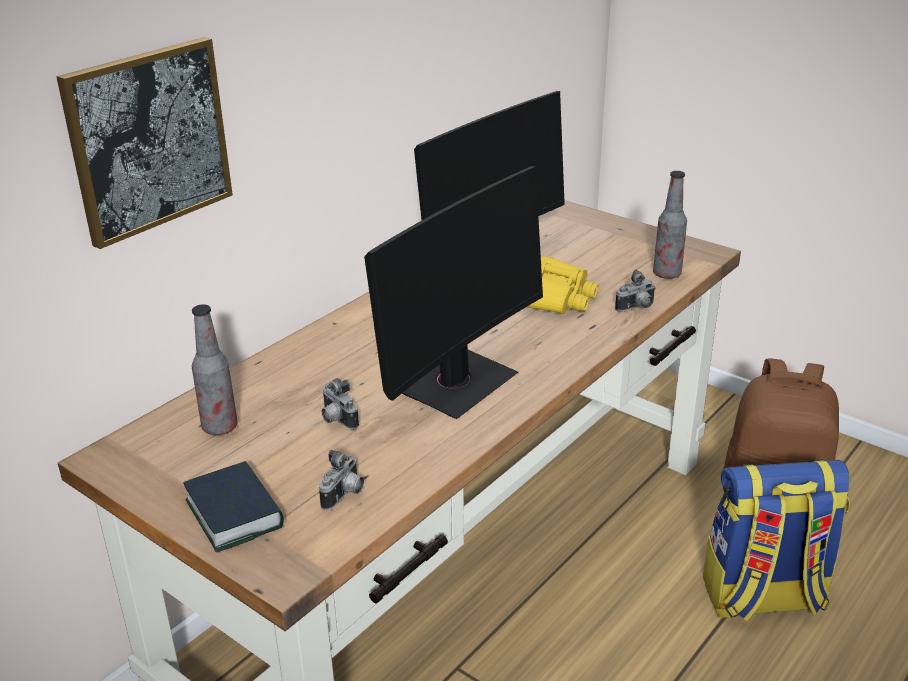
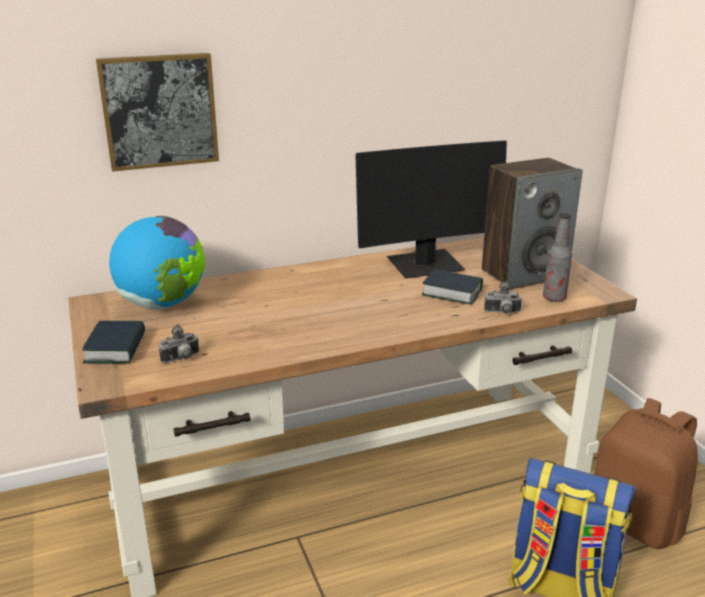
camera: 30 degrees right, 5 degrees down
bottle [192,304,237,435] -> globe [109,216,205,310]
camera [321,378,359,430] -> none
monitor [364,166,543,419] -> none
yellow binoculars [525,256,599,314] -> book [422,269,483,305]
none -> speaker [482,158,583,289]

